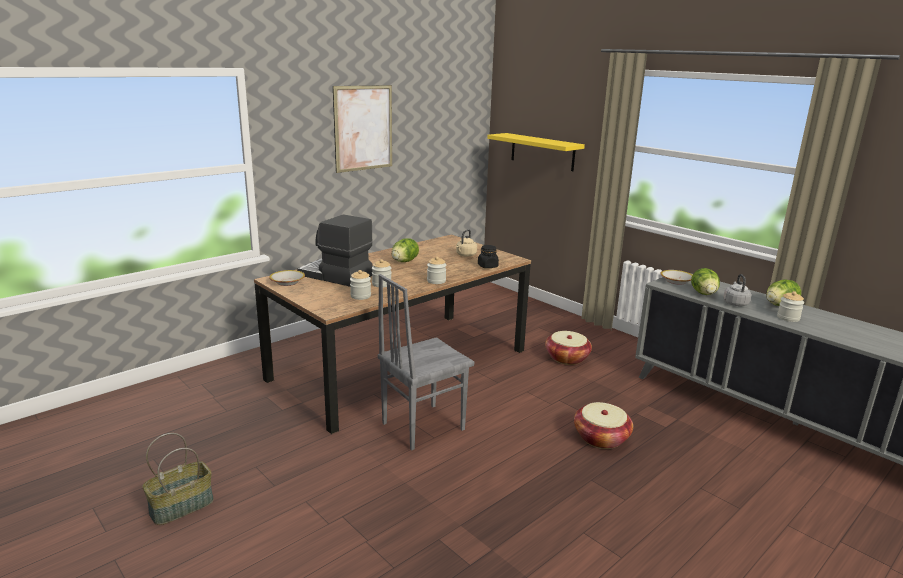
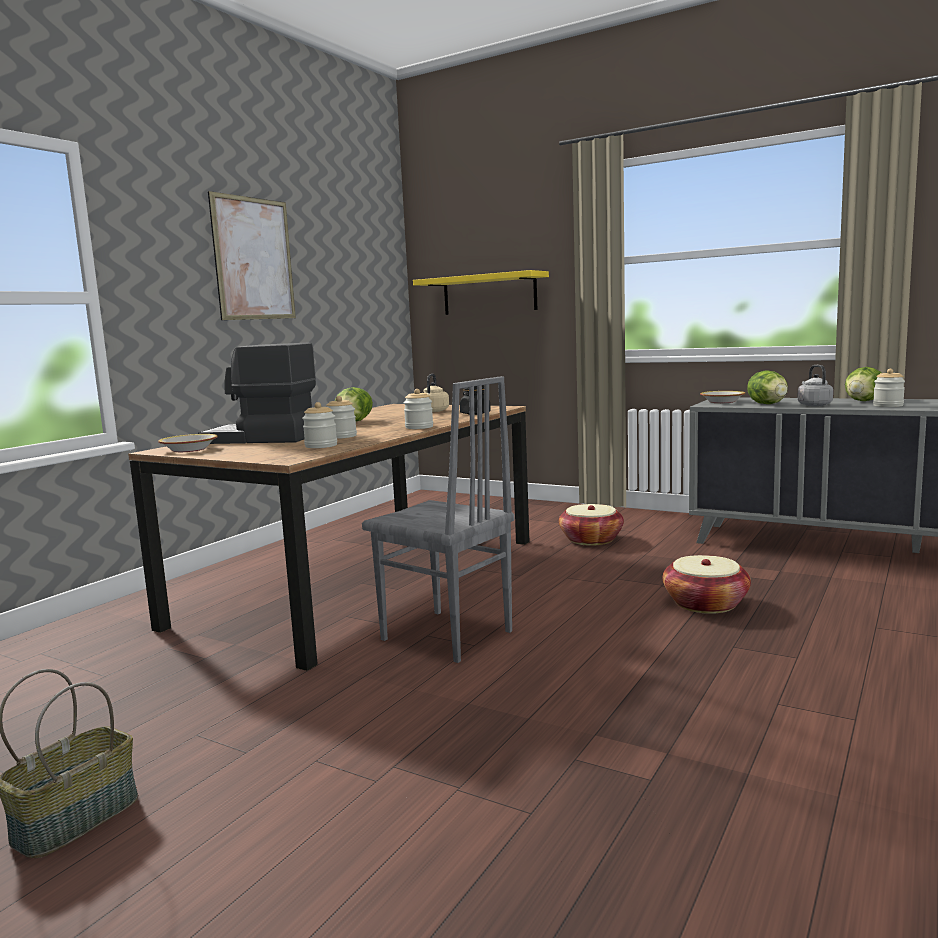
camera: 15 degrees left, 10 degrees down
grey chair [378,274,474,450] -> grey chair turned 90 degrees counterclockwise [362,376,515,663]

